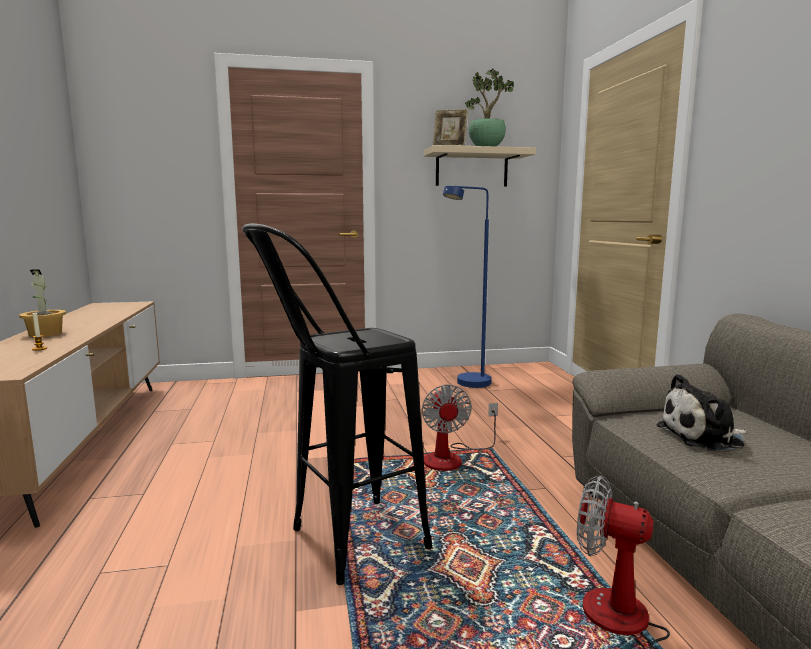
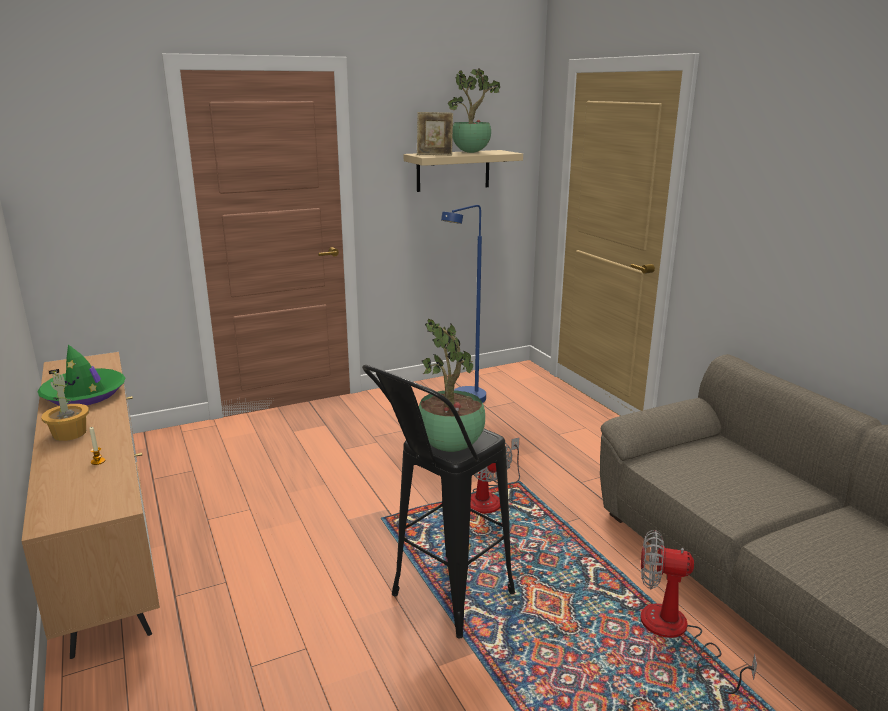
camera: 15 degrees left, 10 degrees up
plush toy [656,374,748,451] -> none
none -> green hat [37,344,125,406]
none -> potted plant [419,319,485,452]

